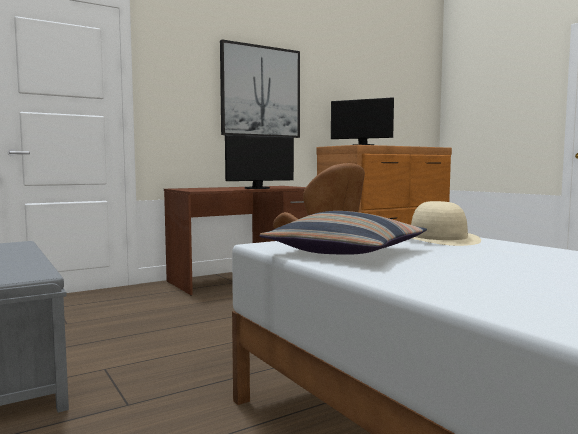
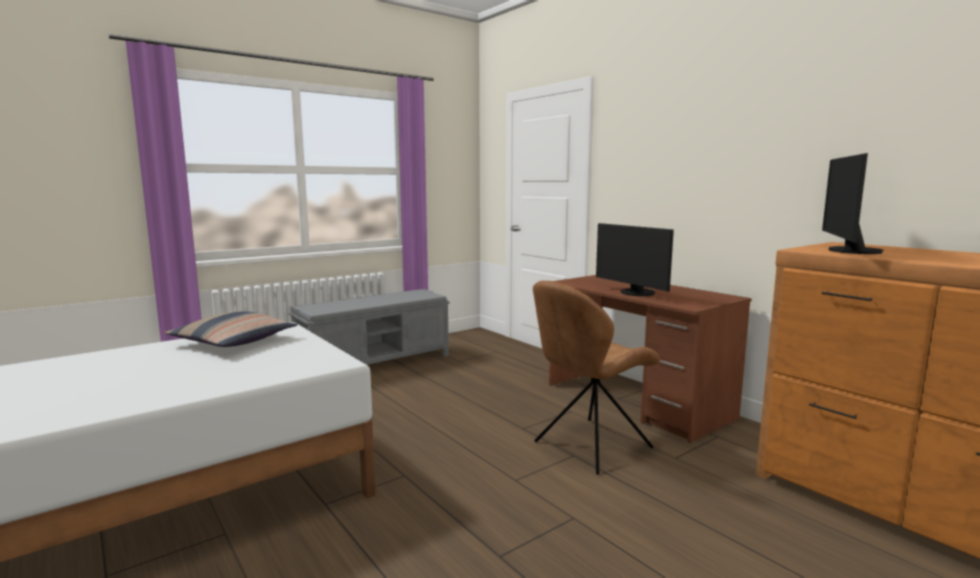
camera: 85 degrees right, 5 degrees up
picture [220,40,300,138] -> none
beige hat [411,201,481,246] -> none

